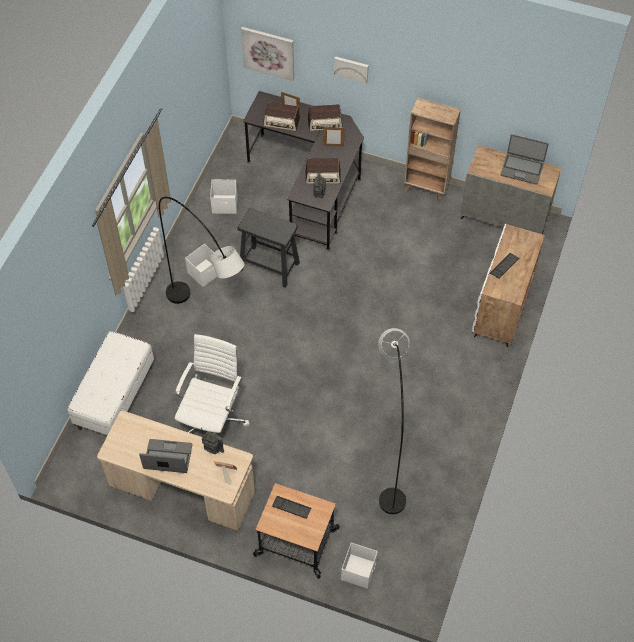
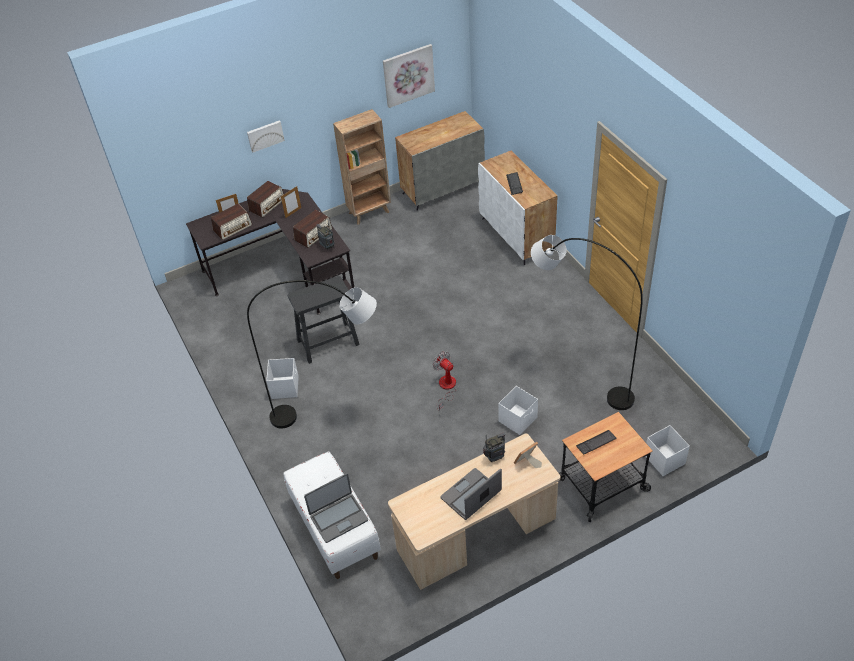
camera: 45 degrees left, 10 degrees down
white office chair [175,334,250,434] -> none
white storage box [210,180,237,214] -> white storage box moved to [498,386,538,435]
picture [241,27,294,81] -> picture moved to [383,44,435,108]
laptop [500,134,549,185] -> laptop moved to [304,473,368,543]
none -> fan [433,351,456,411]

